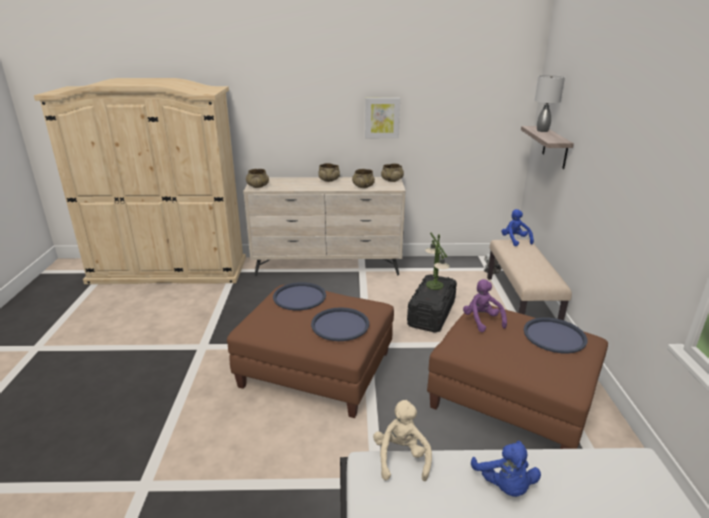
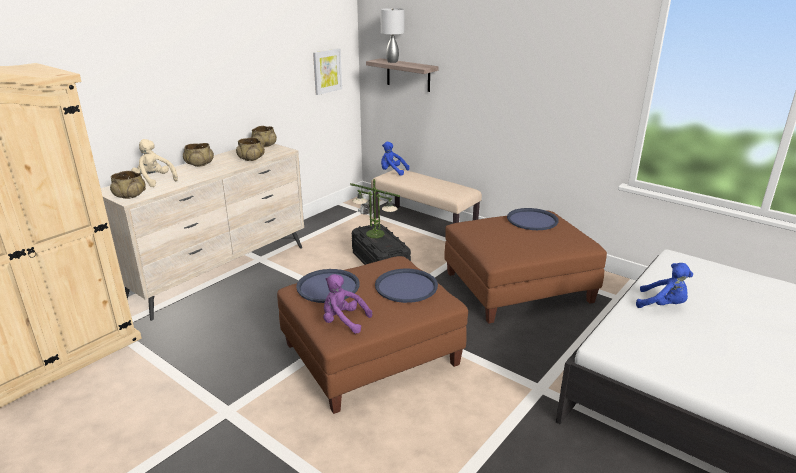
camera: 50 degrees left, 0 degrees up
picture [365,98,400,138] -> picture moved to [313,48,342,95]
beige plush toy [373,400,432,481] -> beige plush toy moved to [131,139,178,187]
purple plush toy [463,279,507,332] -> purple plush toy moved to [323,274,372,334]

